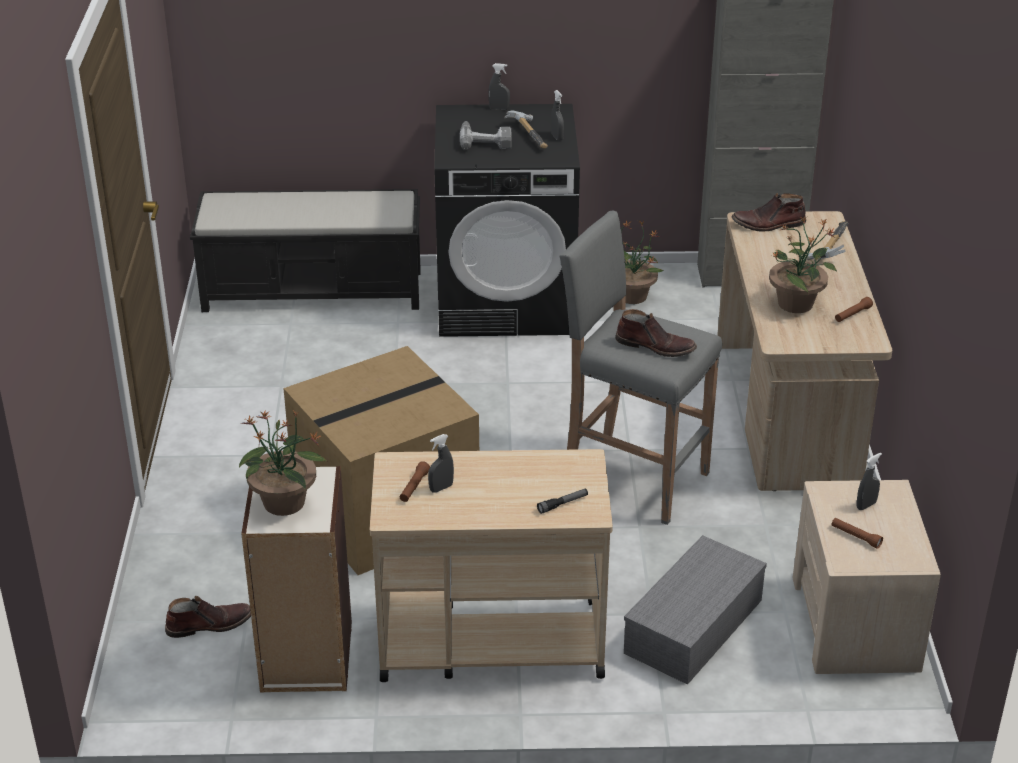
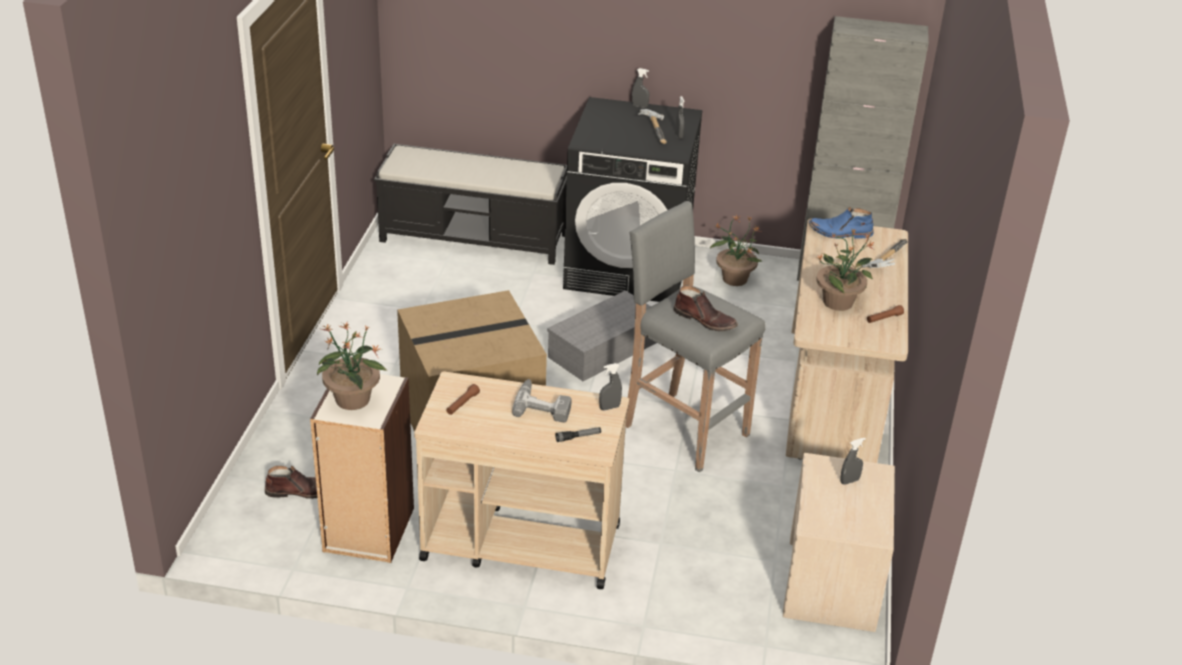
camera: 10 degrees right, 0 degrees up
grey spray bottle [428,434,454,493] -> grey spray bottle moved to [599,363,622,411]
power drill [460,121,512,150] -> power drill moved to [512,379,572,423]
grey storage box [624,535,767,685] -> grey storage box moved to [547,290,657,381]
brown boot [732,193,806,232] -> blue boot [809,207,873,238]
brown flashlight [831,518,883,549] -> none

